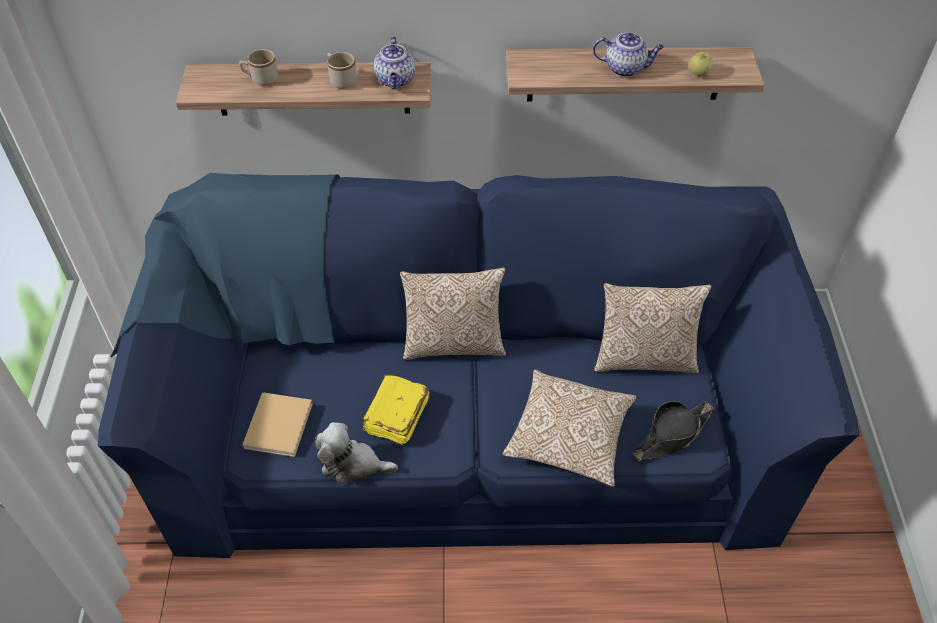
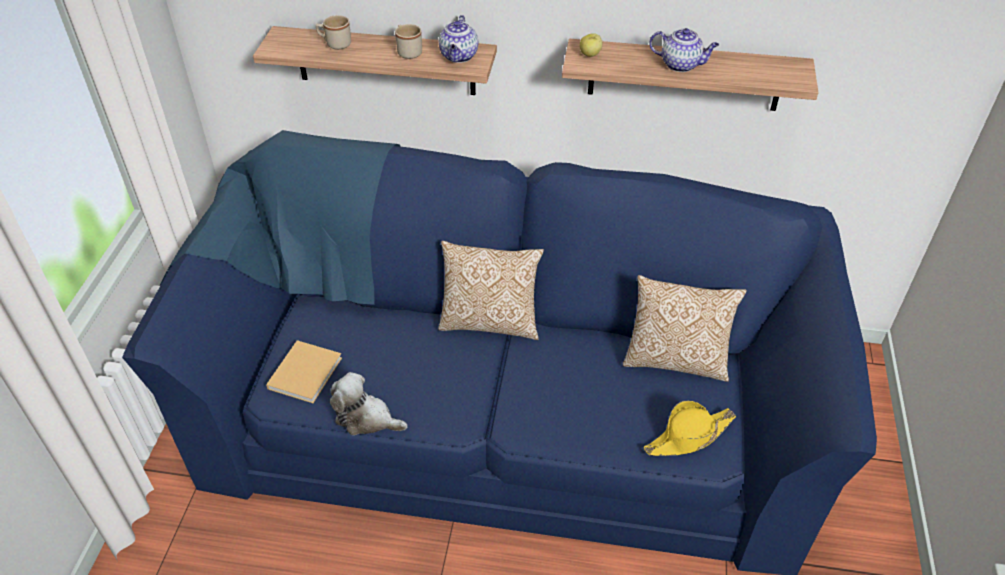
camera: 10 degrees right, 5 degrees down
yellow book [362,374,430,445] -> none
pillow [503,370,637,487] -> none
black hat [633,401,714,460] -> yellow hat [644,401,736,456]
apple [689,52,713,76] -> apple moved to [580,33,602,57]

